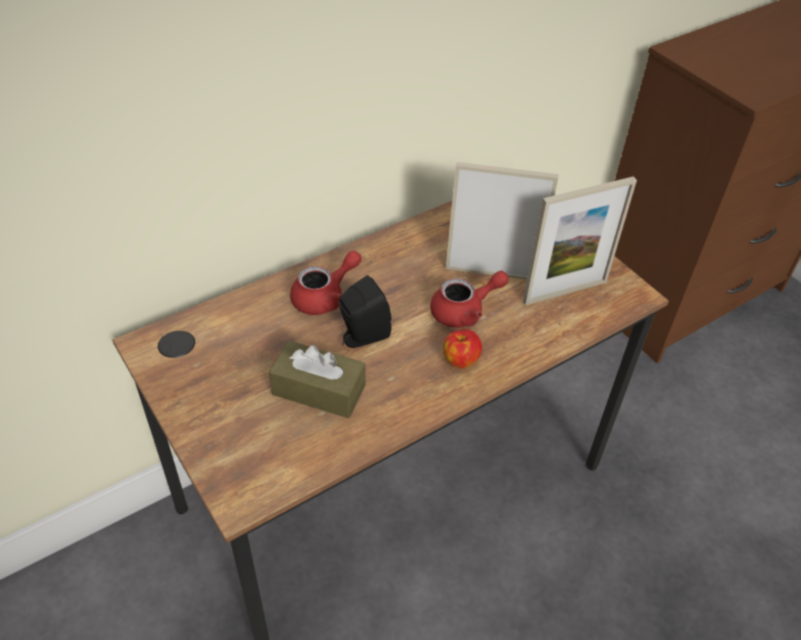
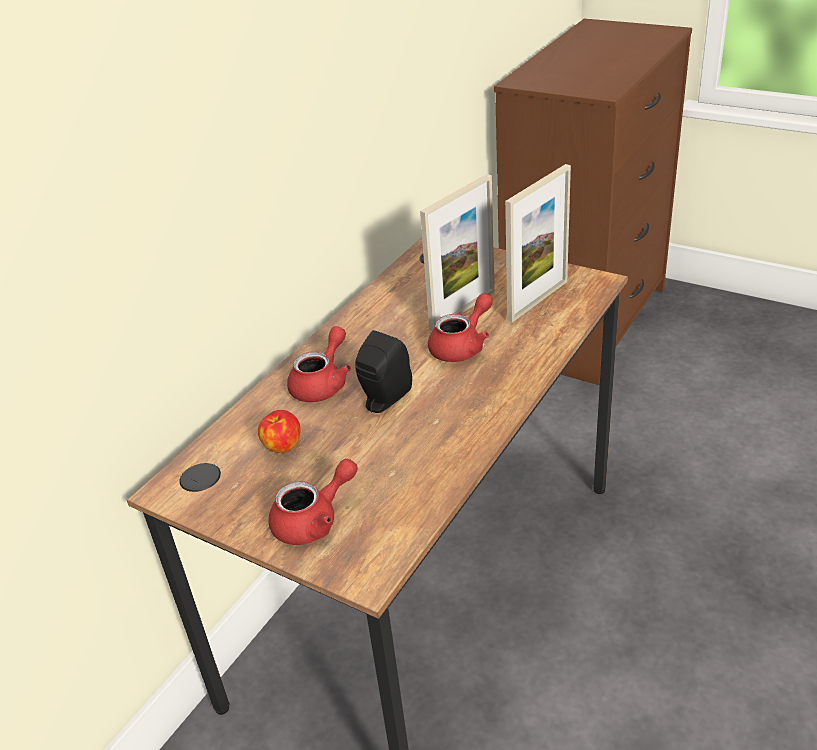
camera: 20 degrees left, 10 degrees down
brown tissue box [269,340,365,418] -> none
apple [443,329,482,369] -> apple moved to [258,410,301,453]
picture frame [446,162,558,280] -> picture frame turned 150 degrees clockwise [420,174,495,331]
none -> red teapot [269,459,358,545]

